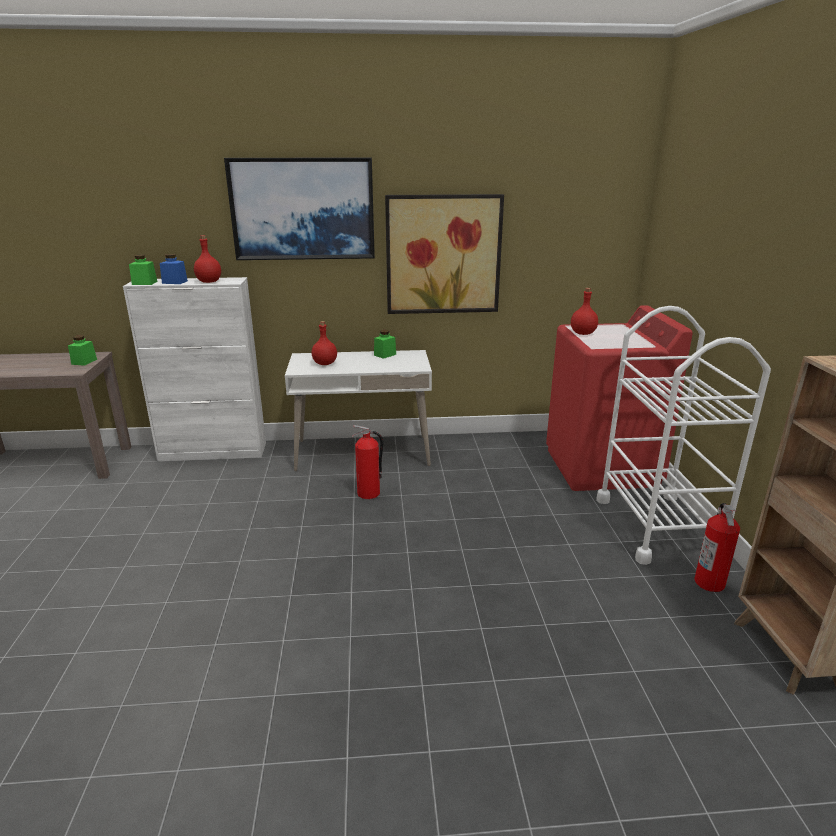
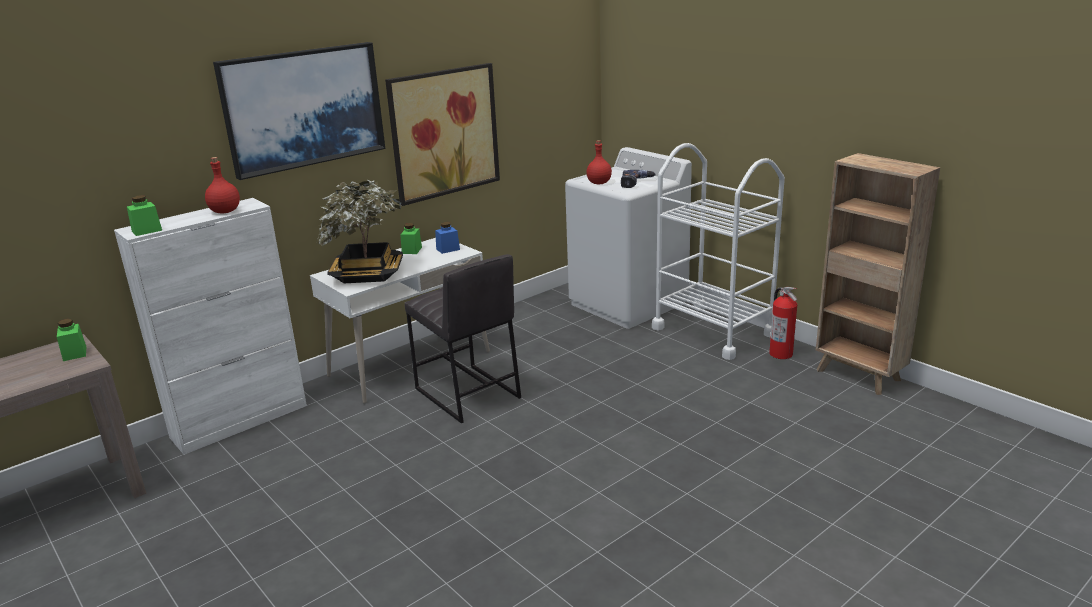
camera: 35 degrees left, 0 degrees up
blue jar [160,254,188,284] -> blue jar moved to [435,222,460,254]
red bottle [312,321,337,365] -> potted plant [316,180,403,283]
fire extinguisher [352,425,383,499] -> grey stool [405,254,521,423]
red washing machine [546,305,693,491] -> white washing machine [565,147,692,329]
none -> power drill [621,170,655,188]

